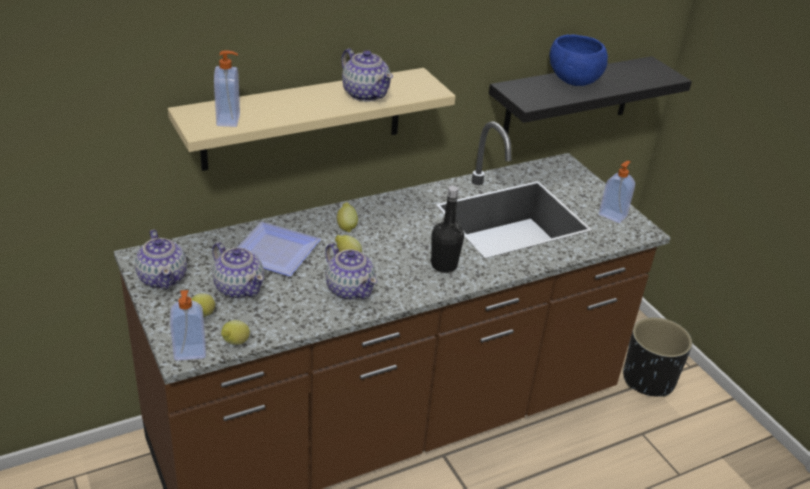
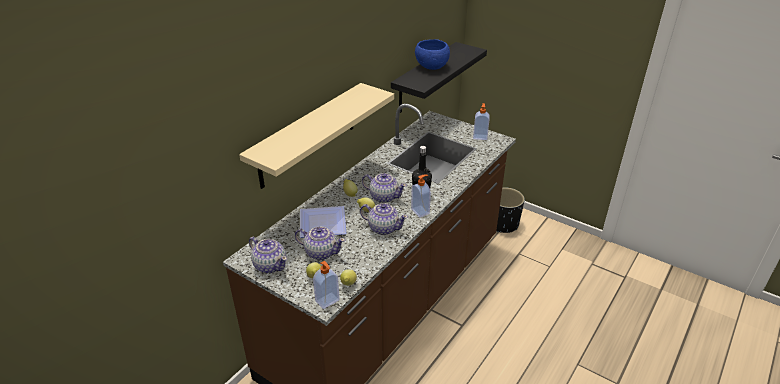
camera: 25 degrees left, 0 degrees up
soap dispenser [214,50,240,127] -> soap dispenser moved to [411,174,431,217]
teapot [341,48,393,102] -> teapot moved to [362,173,407,203]

